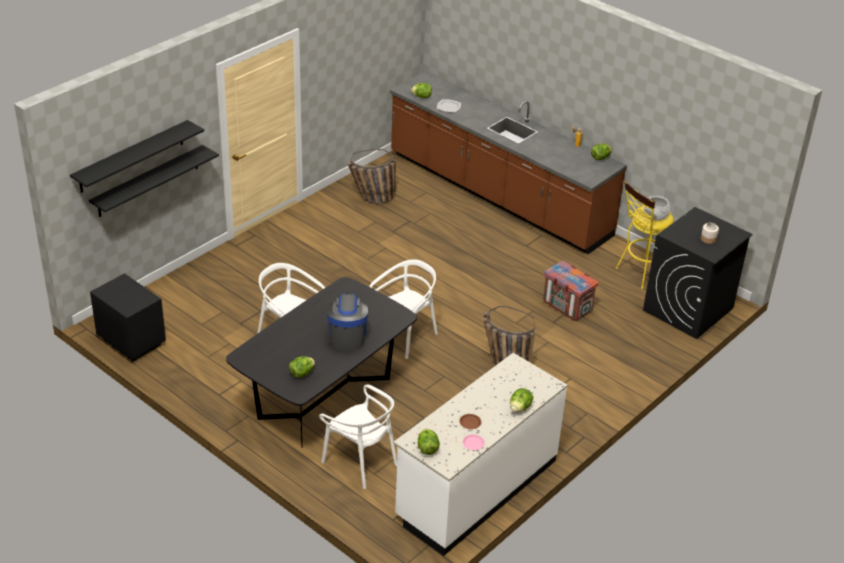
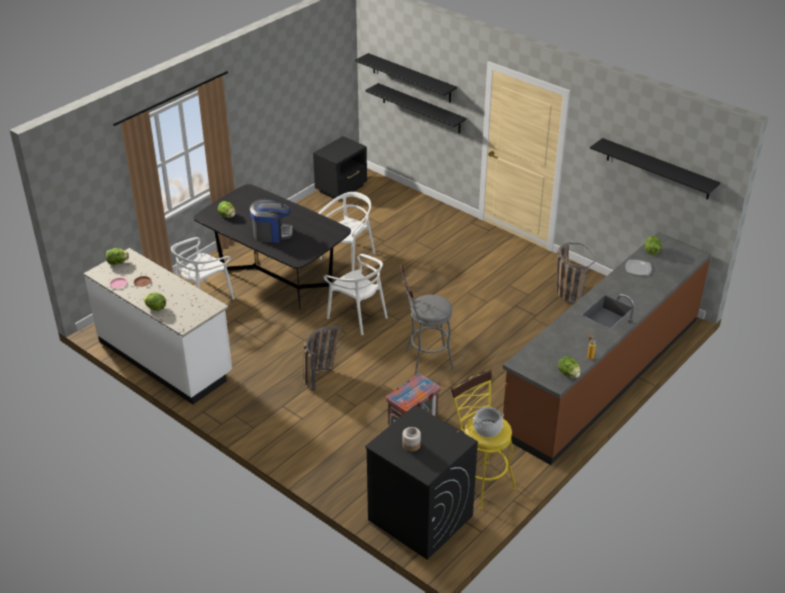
camera: 90 degrees right, 0 degrees up
none -> grey stool [401,265,455,376]
none -> black shelf [590,138,720,199]

